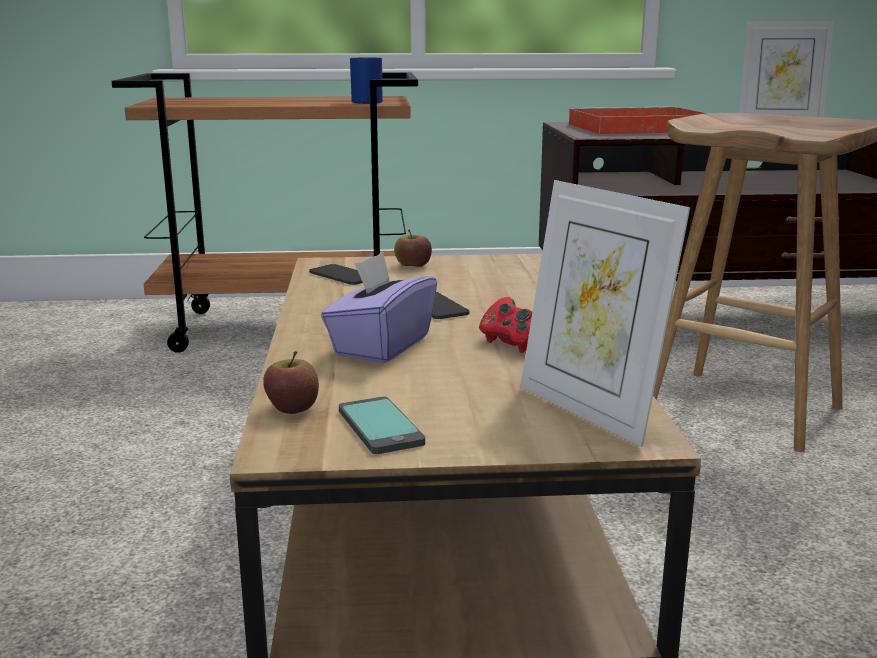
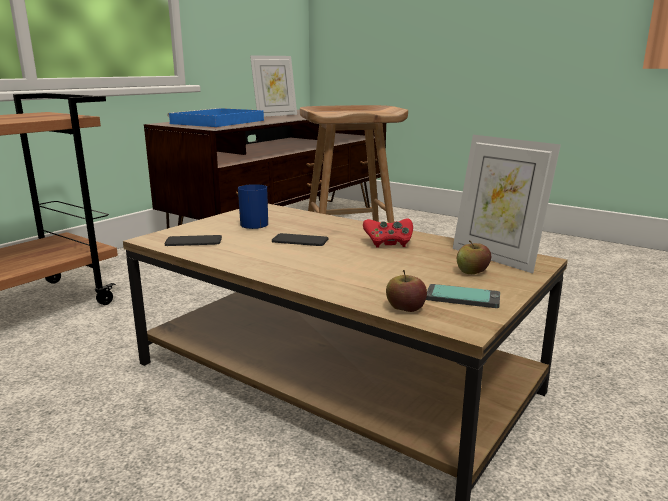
camera: 50 degrees left, 0 degrees up
purple tissue box [321,252,437,363] -> none
blue mug [350,58,383,104] -> blue mug moved to [238,184,268,229]
apple [394,229,432,267] -> apple moved to [457,240,491,274]
picture frame [520,180,690,447] -> picture frame turned 45 degrees clockwise [453,135,561,273]
red tray [568,106,705,135] -> blue tray [167,108,264,127]

